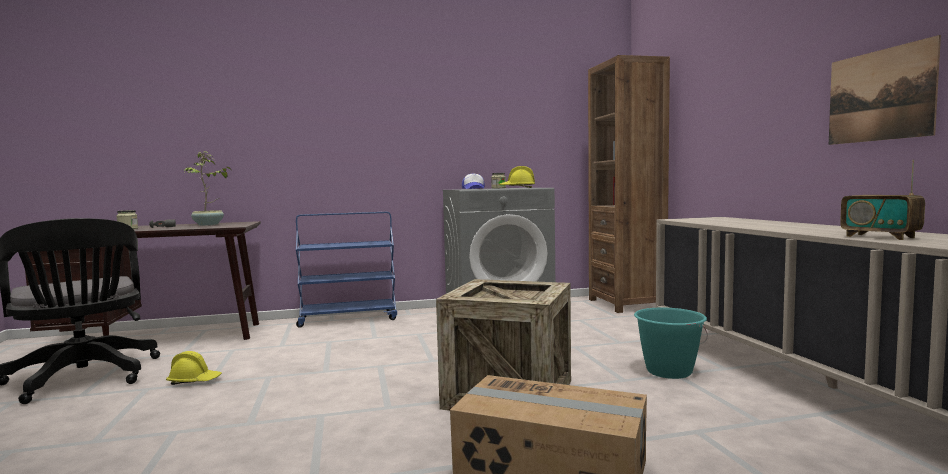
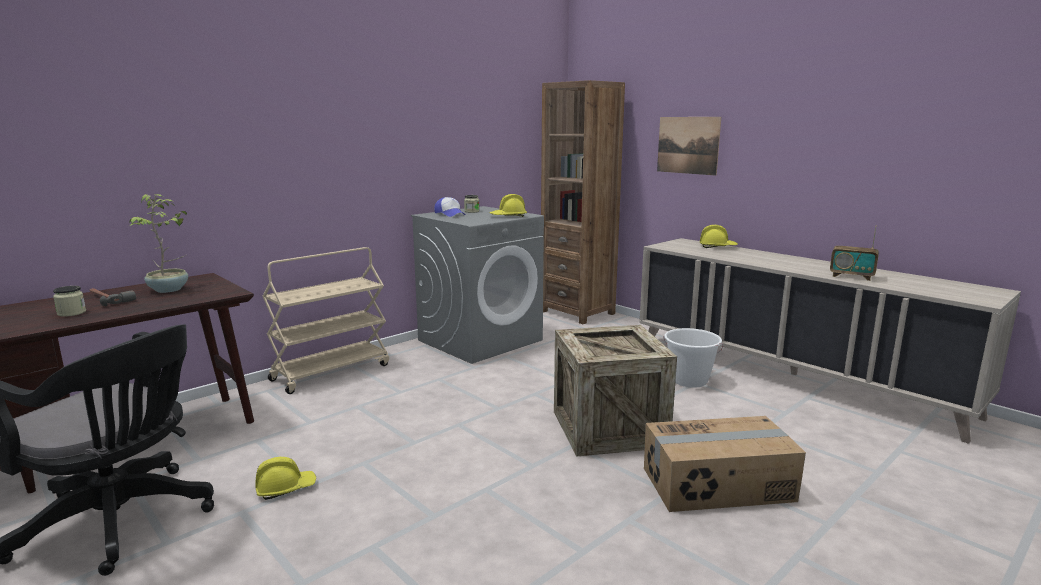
camera: 30 degrees left, 10 degrees up
blue cart [296,212,397,328] -> beige cart [263,247,389,394]
turquoise bucket [634,308,708,379] -> white bucket [663,328,723,388]
picture [829,35,941,145] -> picture moved to [657,117,721,176]
none -> yellow hard hat [700,225,738,248]

